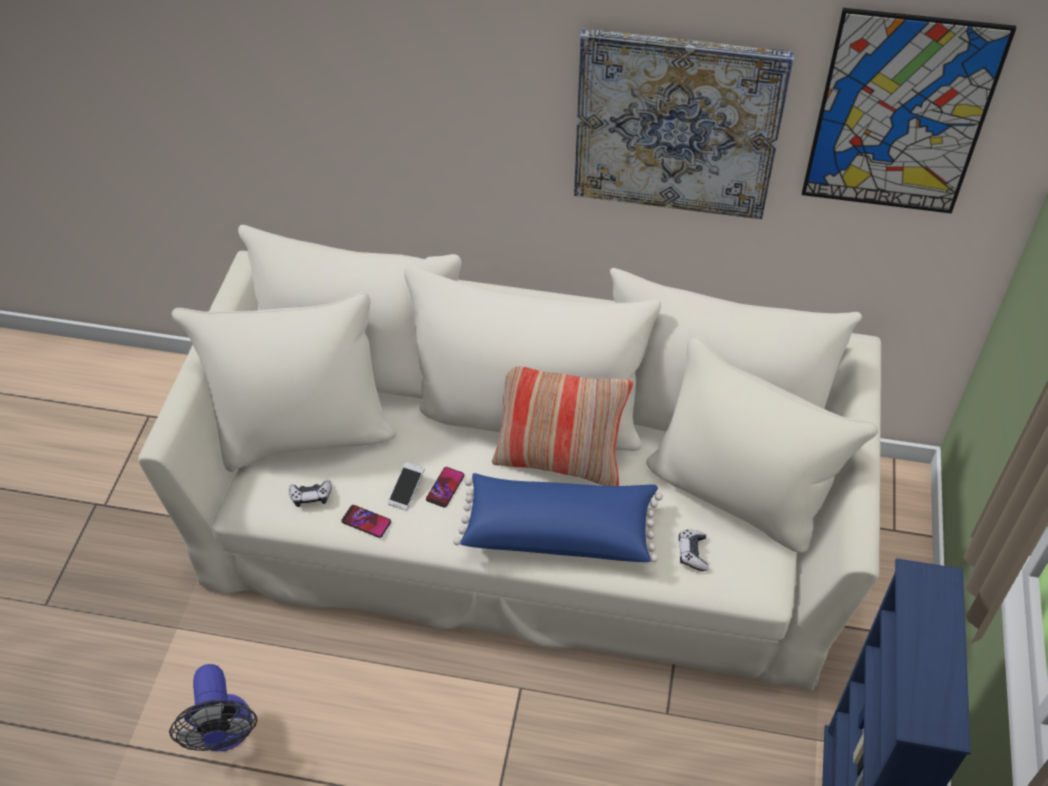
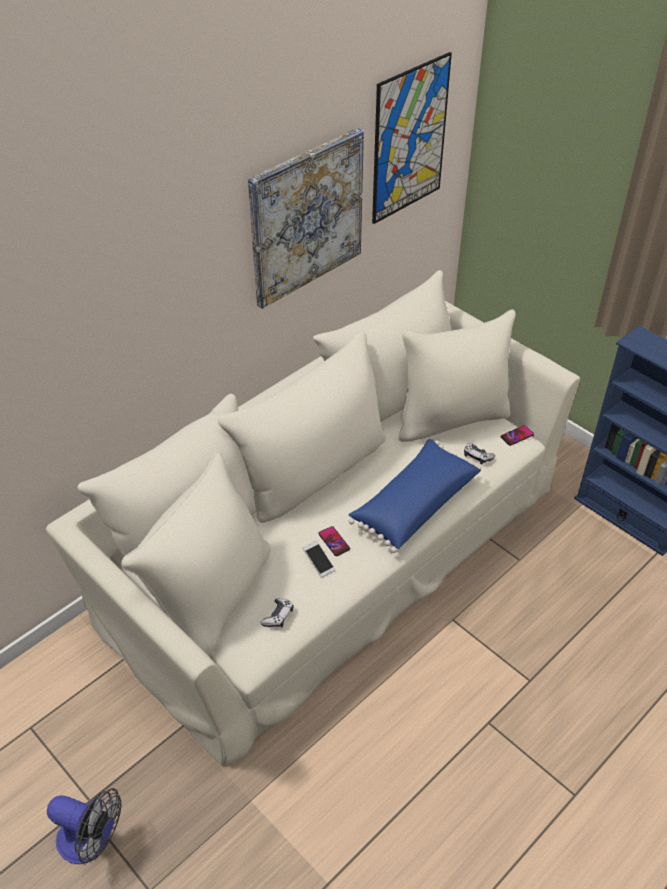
camera: 55 degrees left, 5 degrees down
fan [169,664,257,751] -> fan moved to [47,788,122,864]
phone [341,505,391,538] -> phone moved to [501,425,534,446]
pillow [492,366,633,486] -> none

